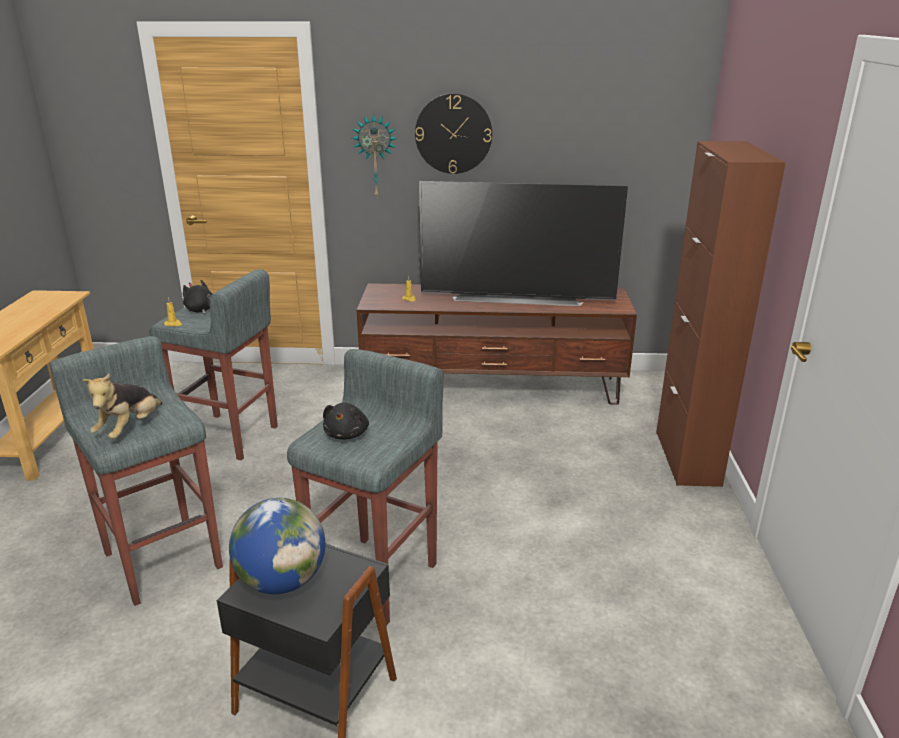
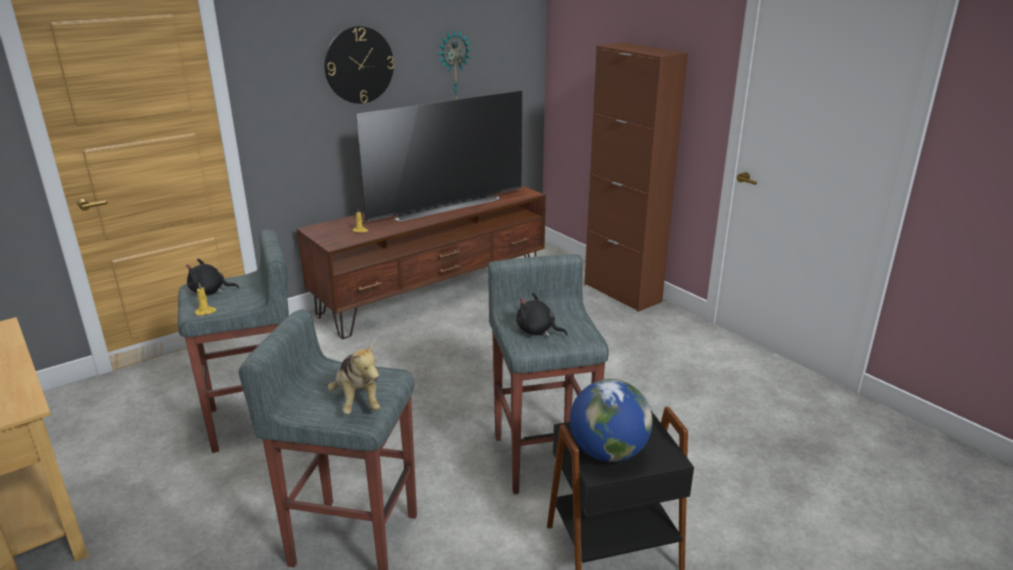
camera: 40 degrees left, 0 degrees up
black plush toy [323,402,369,440] -> black plush toy turned 150 degrees clockwise [516,293,568,337]
wall clock [352,114,398,197] -> wall clock moved to [438,30,471,100]

